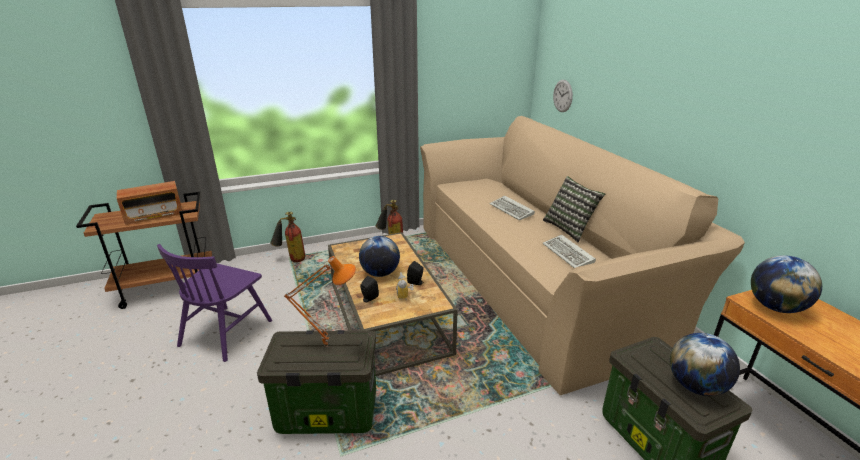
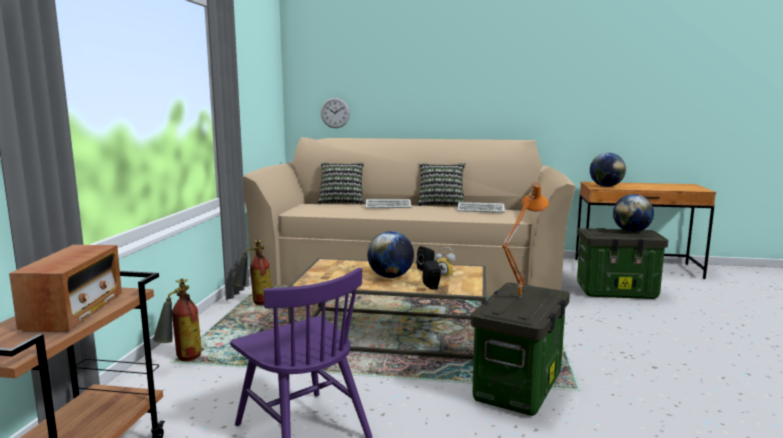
camera: 60 degrees left, 15 degrees down
none -> pillow [318,162,364,205]

